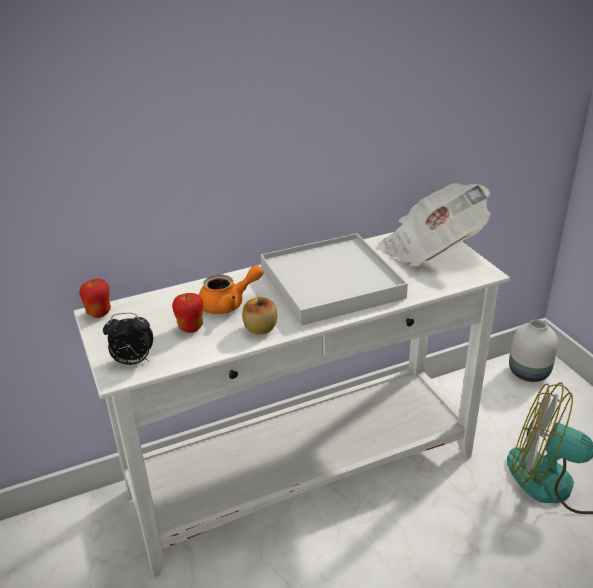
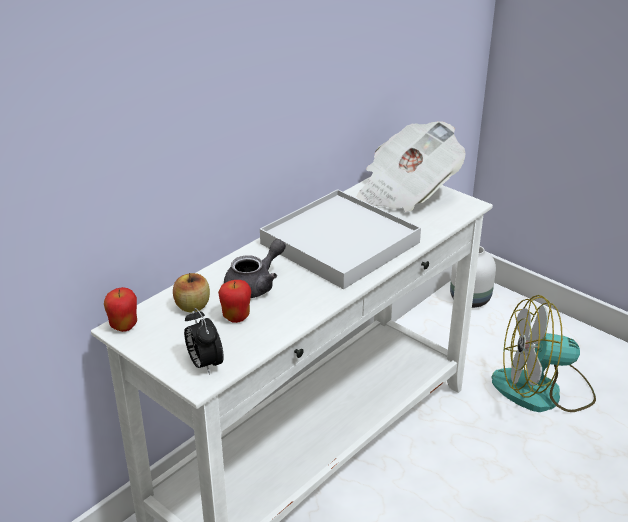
camera: 25 degrees left, 0 degrees up
alarm clock [103,313,153,365] -> alarm clock turned 90 degrees clockwise [184,308,224,375]
orange teapot [199,265,263,314] -> grey teapot [224,239,286,298]
apple [242,297,277,335] -> apple moved to [173,273,210,312]

